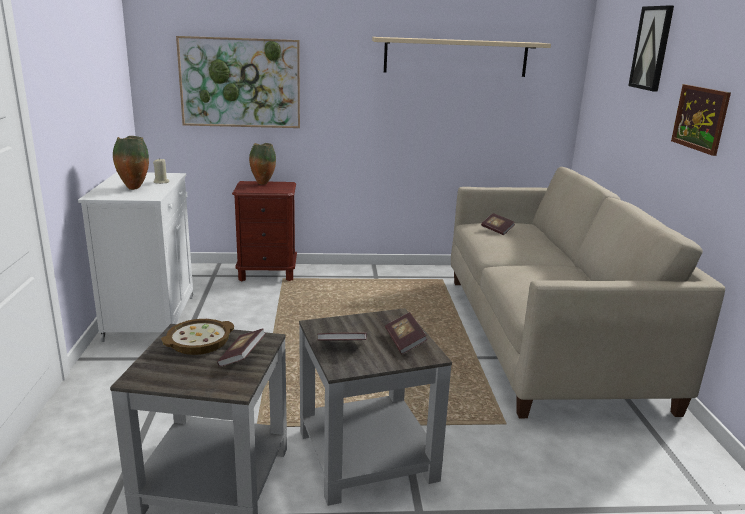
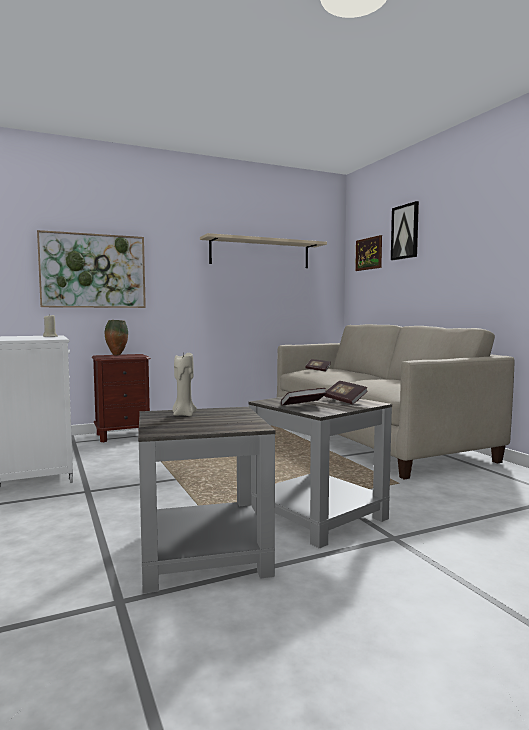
camera: 20 degrees left, 15 degrees down
vase [113,136,149,190] -> none
bowl [161,319,234,355] -> beige candle [172,352,197,416]
book [217,328,266,367] -> none
picture [671,84,731,156] -> picture moved to [355,235,382,271]

